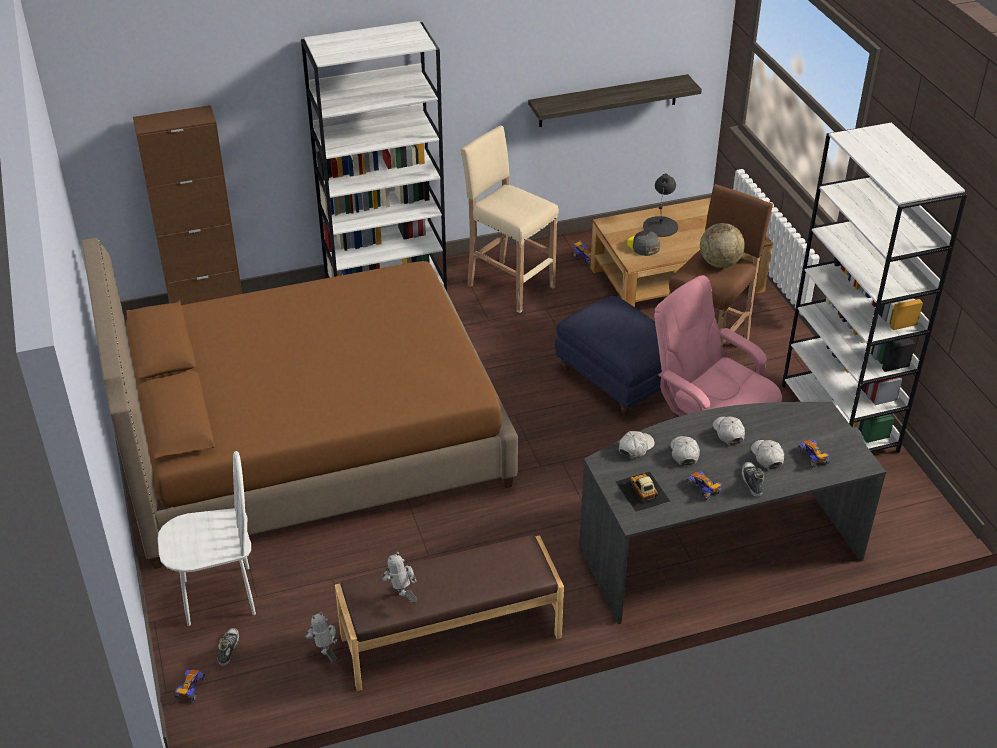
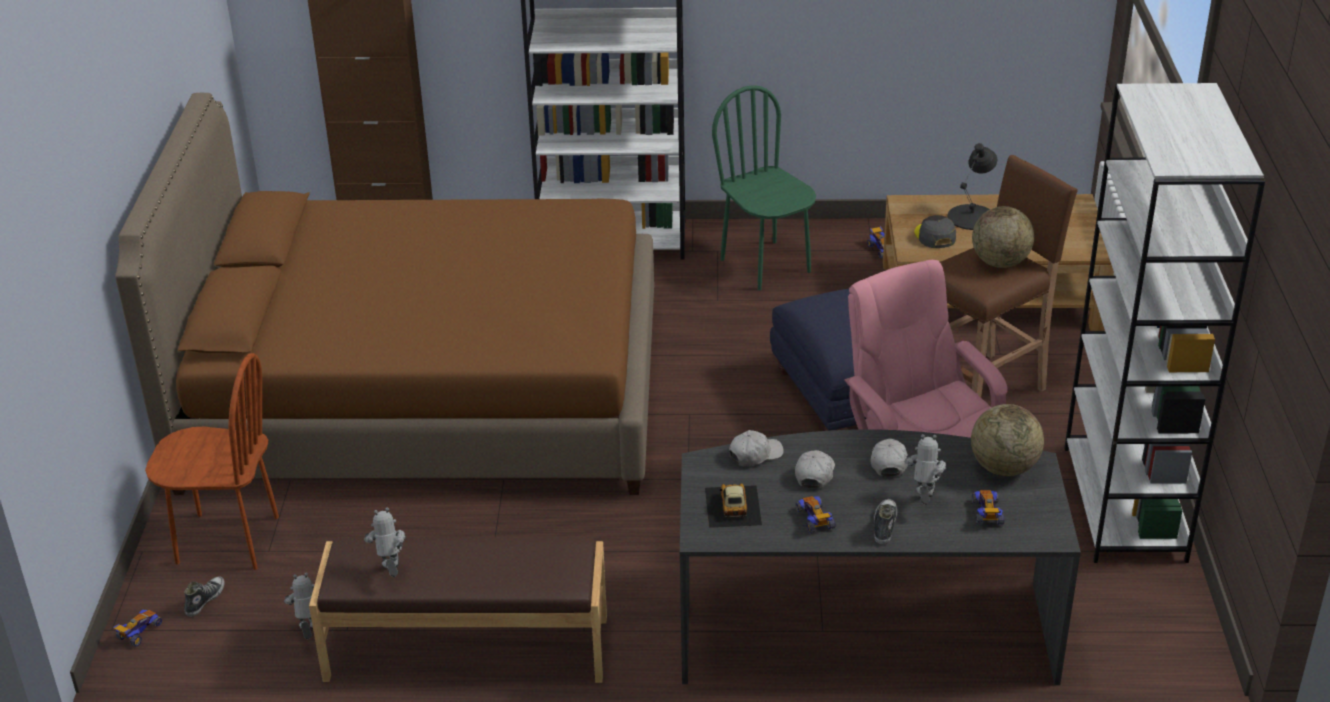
camera: 20 degrees right, 5 degrees down
white chair [158,451,256,626] -> brown chair [145,353,279,570]
beige stool [460,125,559,313] -> green chair [712,85,816,290]
shelf [528,74,702,127] -> none
white cap [751,440,784,469] -> toy robot [905,434,946,505]
none -> globe [971,404,1044,476]

